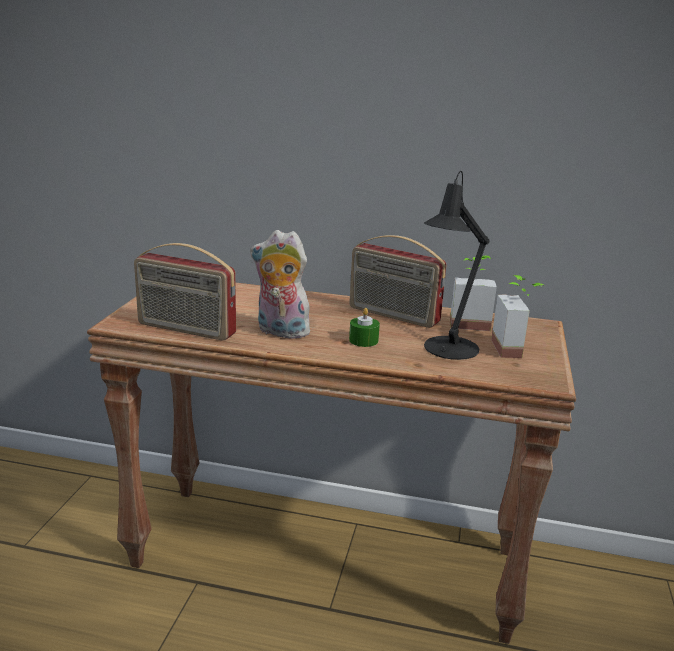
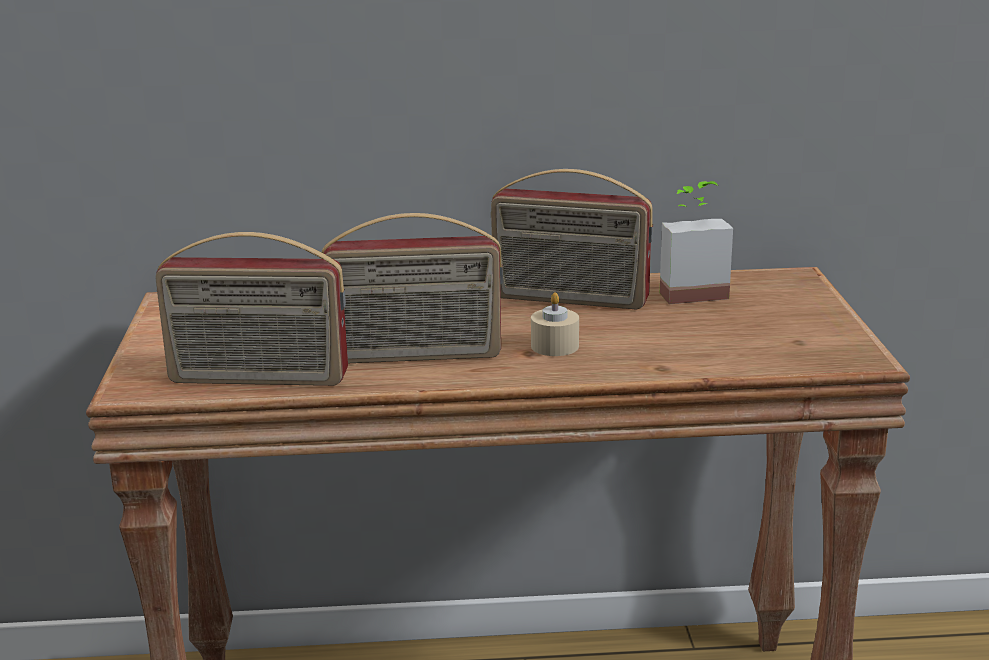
camera: 15 degrees left, 0 degrees up
plush toy [250,230,310,339] -> radio [321,213,503,363]
green candle [349,308,380,347] -> beige candle [531,292,579,356]
black table lamp [424,171,490,360] -> none
potted plant [491,275,543,358] -> none

